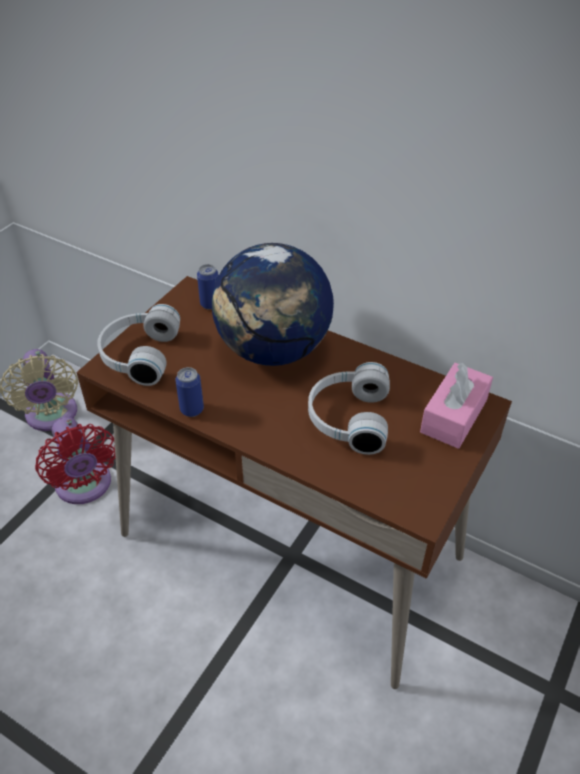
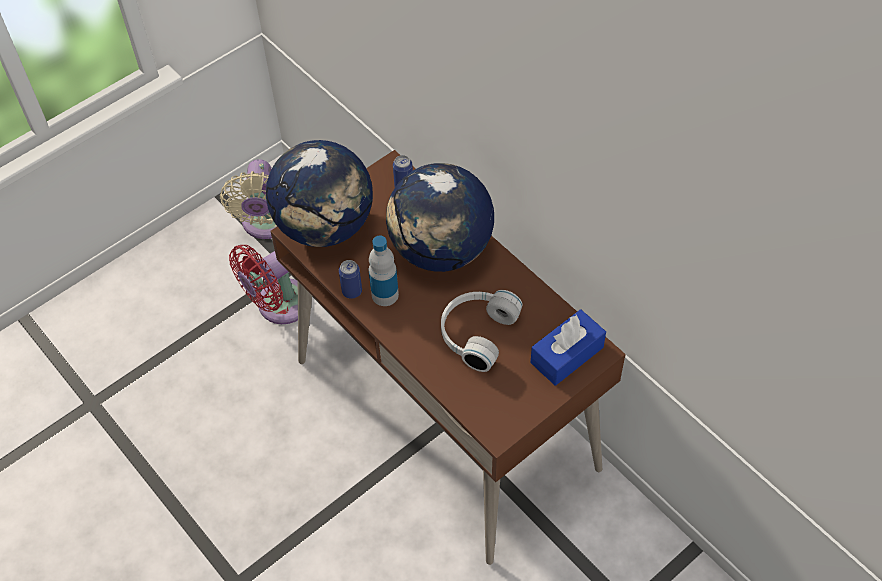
camera: 20 degrees right, 10 degrees up
red fan [35,417,116,504] -> red fan turned 60 degrees clockwise [229,245,298,324]
white headphones [97,304,180,386] -> globe [266,140,373,247]
pink tissue box [420,362,493,449] -> blue tissue box [530,309,606,386]
none -> bottle [369,236,399,306]

